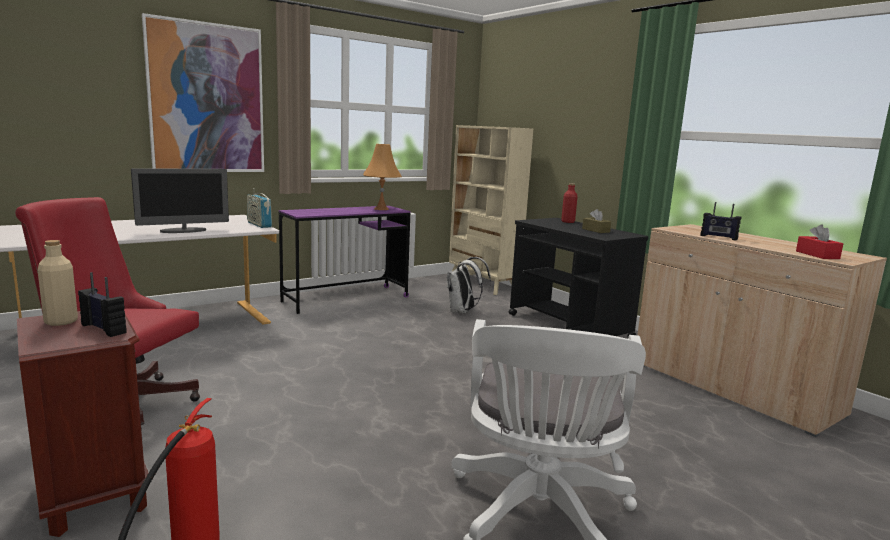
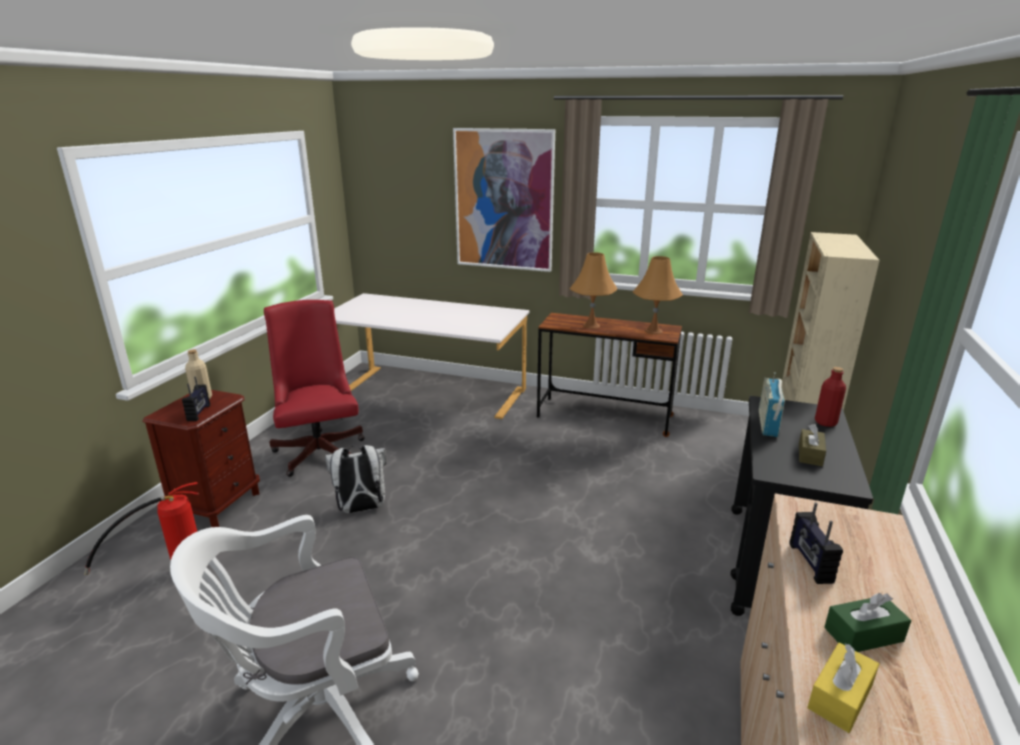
camera: 55 degrees right, 10 degrees up
monitor [131,168,229,233] -> none
radio [247,188,272,228] -> radio moved to [759,372,785,437]
purple desk [279,206,411,314] -> brown desk [537,313,682,437]
white backpack [447,257,491,314] -> white backpack moved to [325,445,386,513]
red tissue box [796,224,843,259] -> yellow tissue box [807,643,879,733]
none -> orange table lamp [570,252,618,329]
none -> green tissue box [824,593,911,652]

